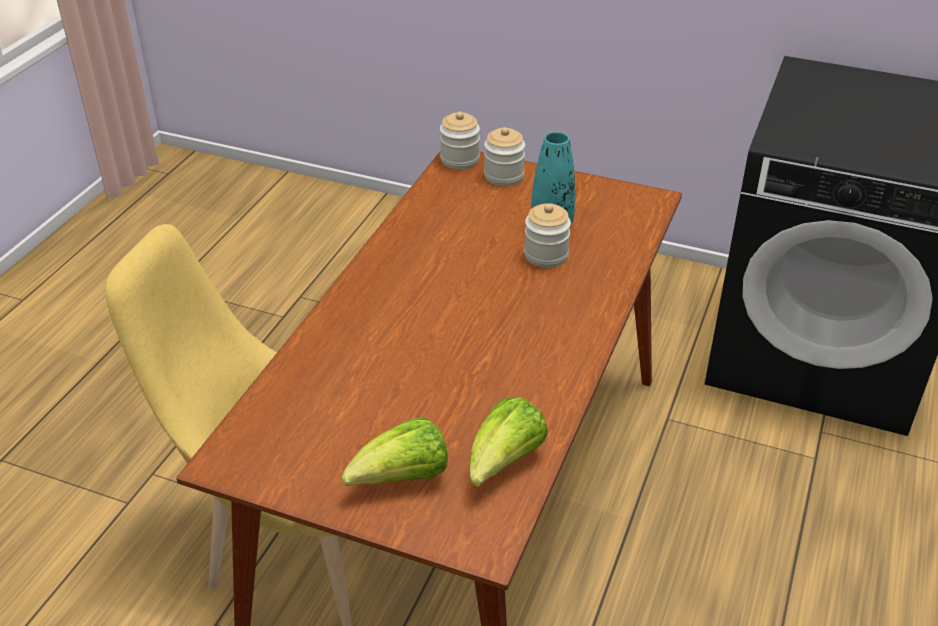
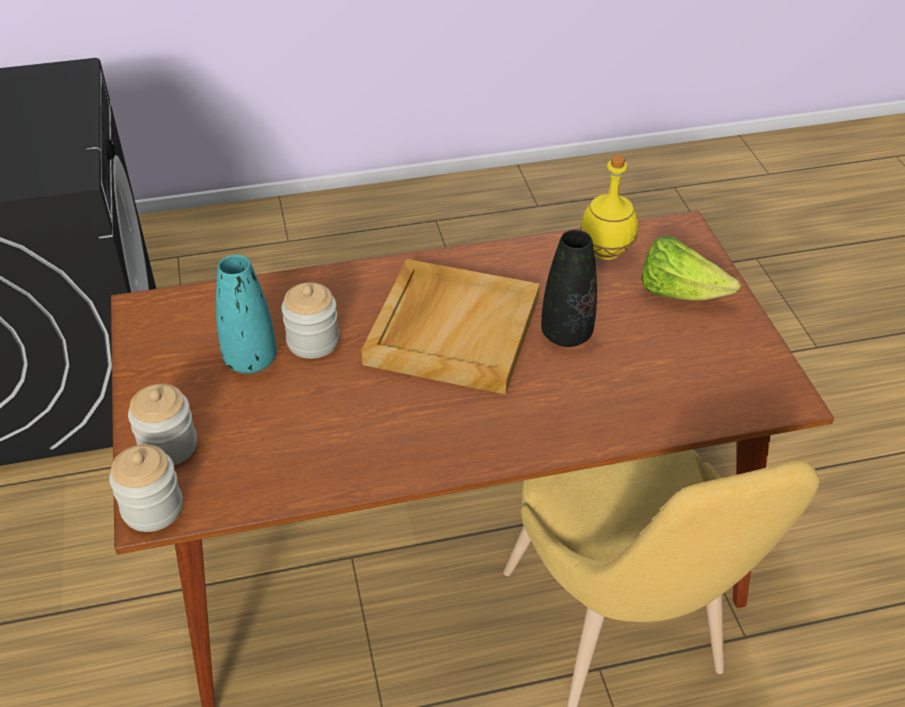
camera: 125 degrees left, 5 degrees up
lettuce [470,397,548,487] -> yellow bottle [580,155,638,260]
none -> beige tray [361,259,540,395]
none -> black vase [541,230,597,347]

